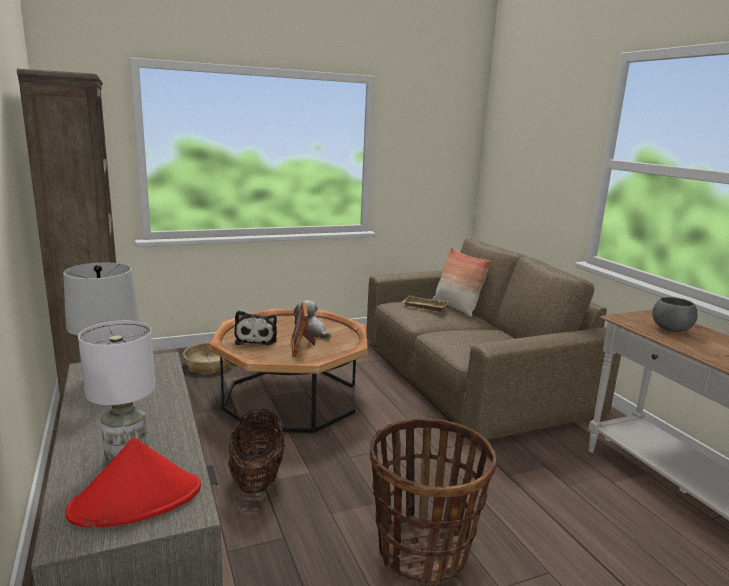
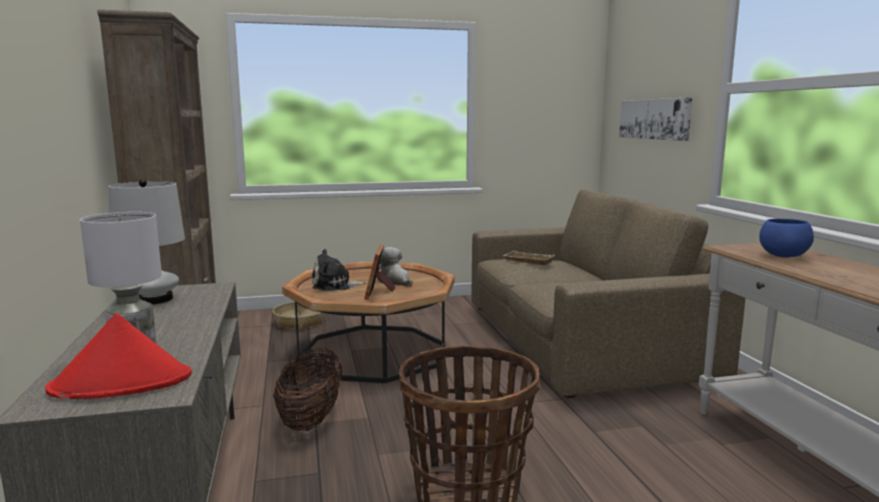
camera: 10 degrees right, 5 degrees down
plush toy [234,311,277,345] -> plush toy turned 75 degrees clockwise [312,249,366,291]
pillow [432,247,492,317] -> none
grey bowl [652,297,698,332] -> blue bowl [759,219,814,258]
none -> picture [619,97,692,141]

